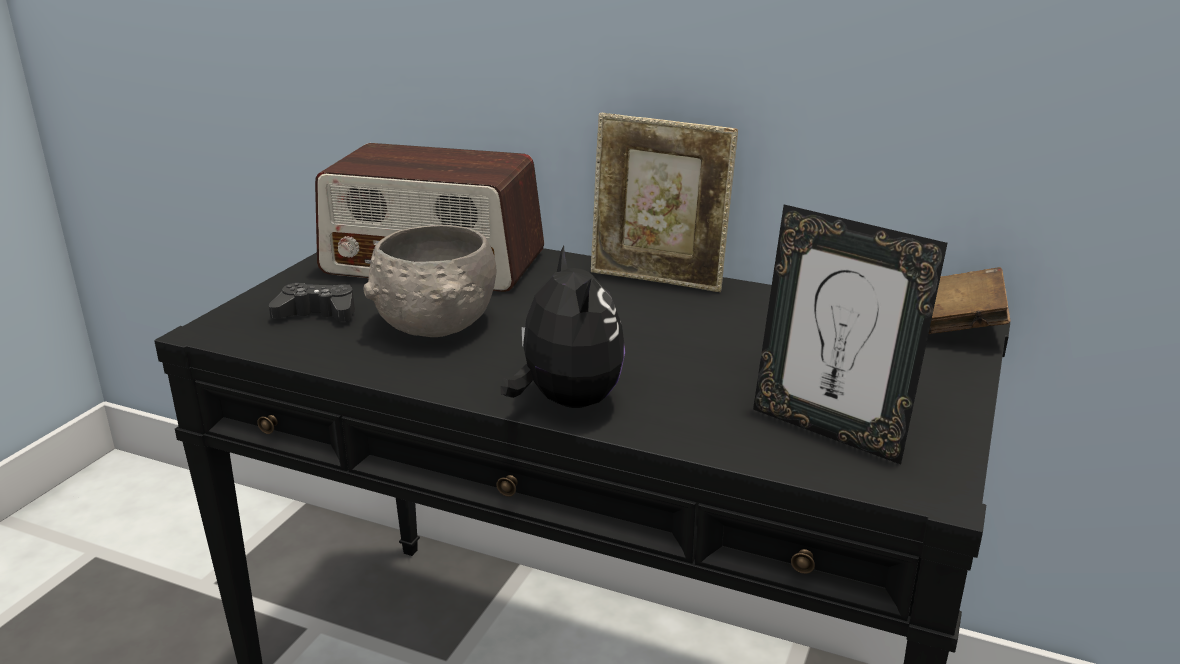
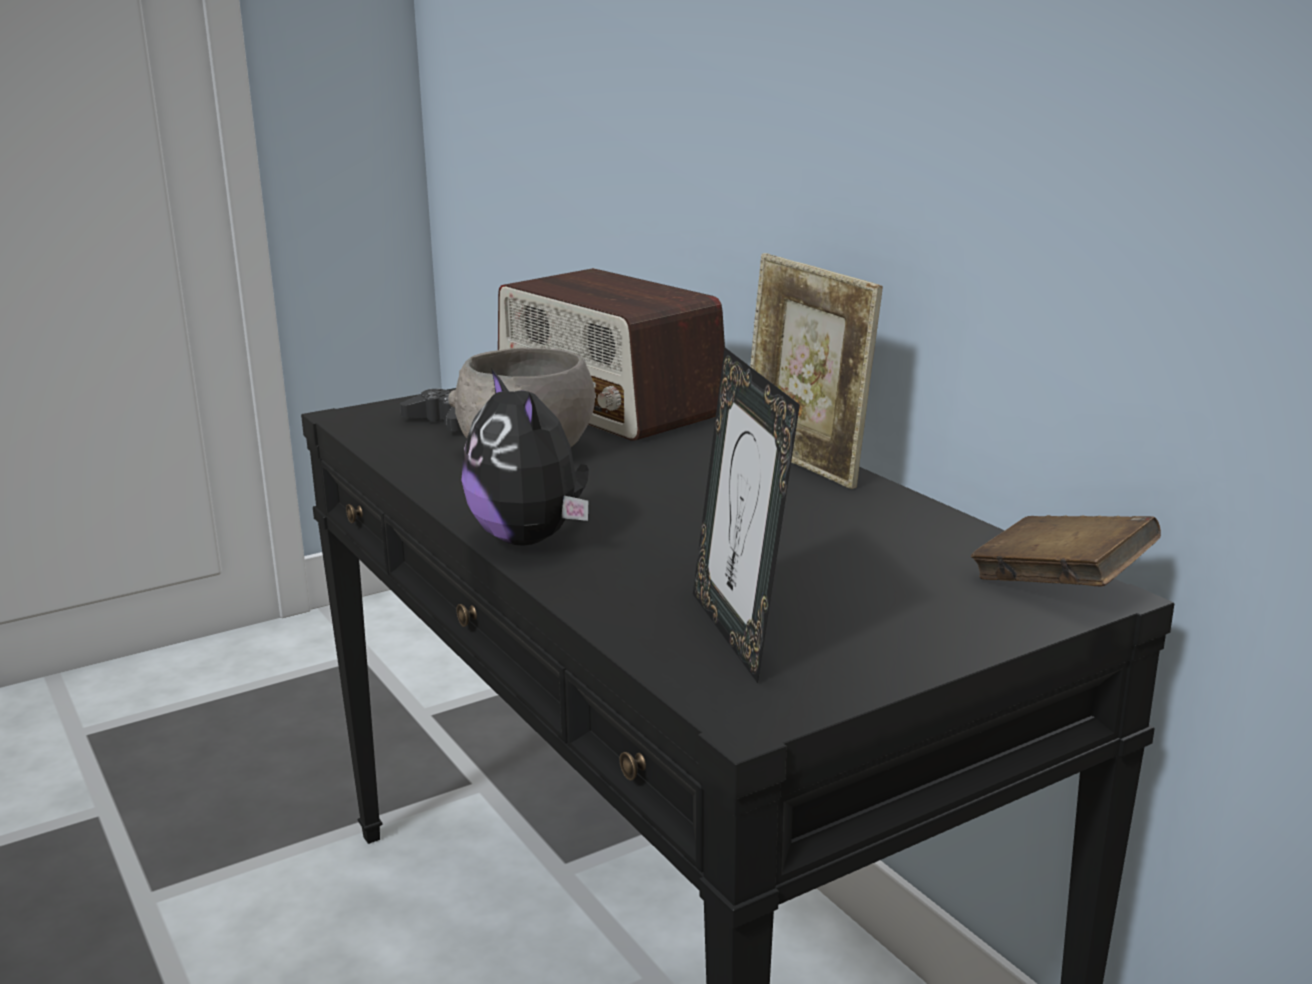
camera: 35 degrees right, 5 degrees down
plush toy [500,245,625,408] -> plush toy turned 135 degrees clockwise [461,368,589,546]

